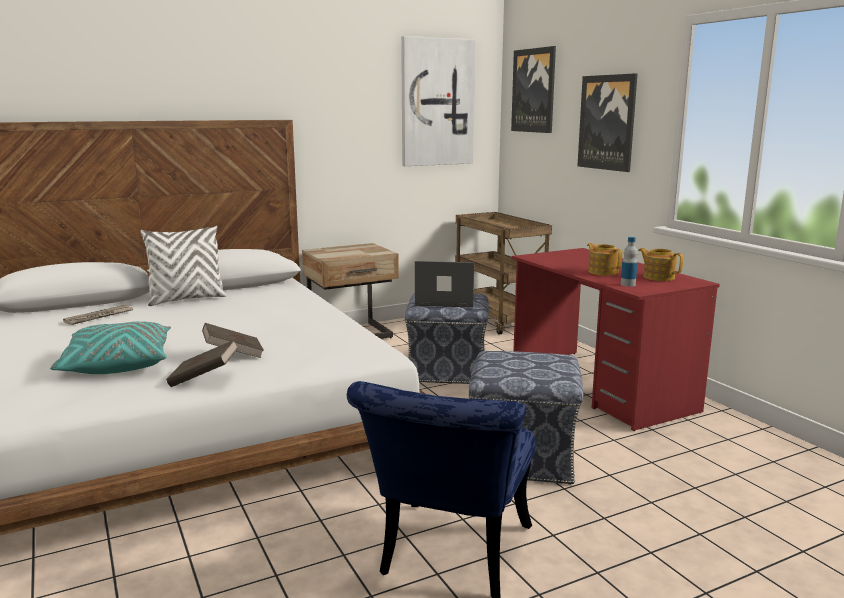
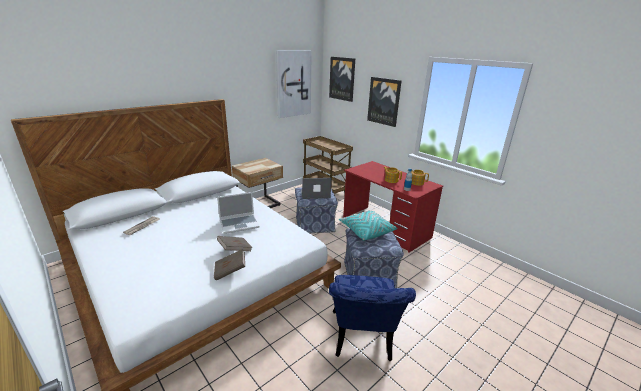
camera: 15 degrees left, 10 degrees up
turquoise pillow [50,322,171,374] -> turquoise pillow moved to [339,211,397,241]
white pillow [141,226,227,306] -> none
none -> laptop [217,192,259,234]

